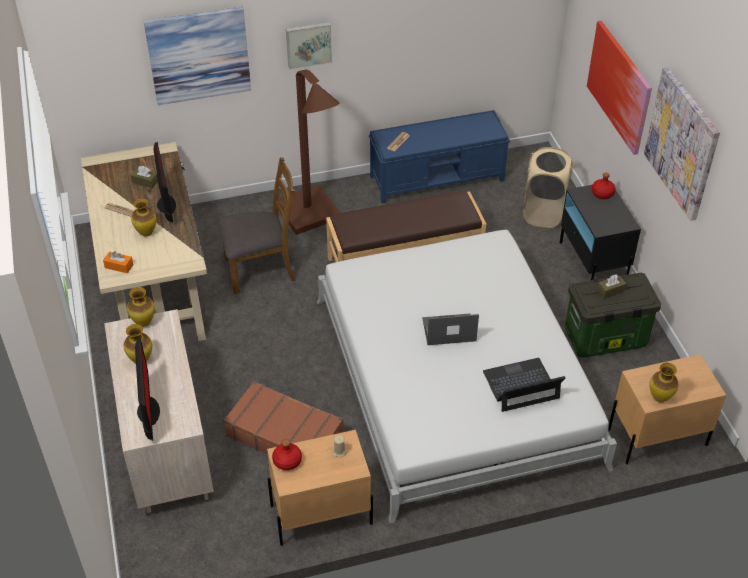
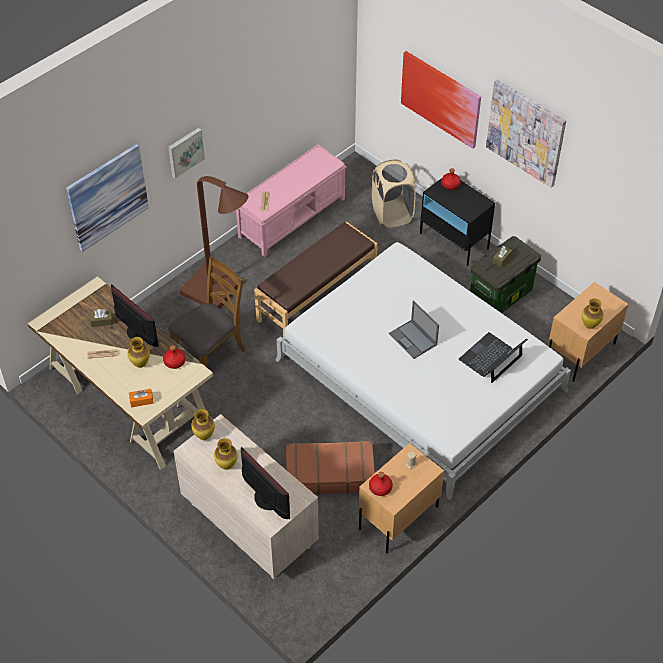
camera: 30 degrees left, 5 degrees up
blue bench [369,110,510,203] -> pink bench [236,145,347,257]
laptop [422,314,479,345] -> laptop turned 90 degrees counterclockwise [389,300,439,359]
none -> red bottle [163,345,186,369]

